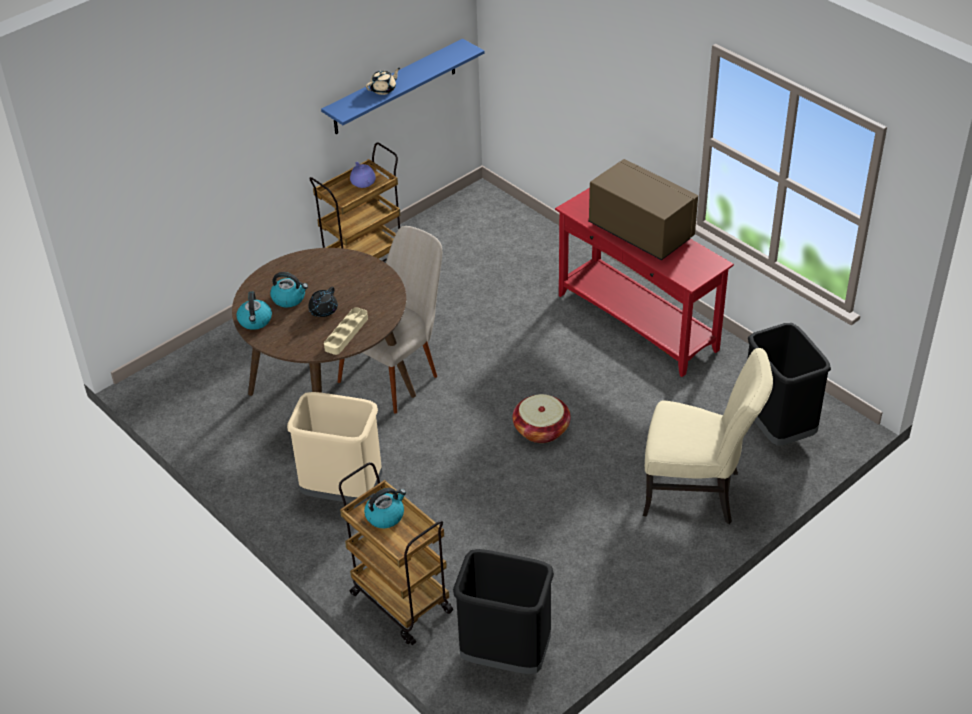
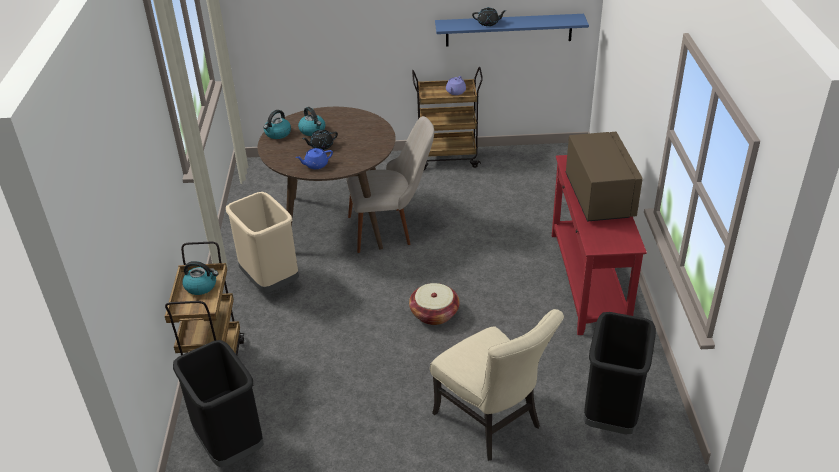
camera: 40 degrees right, 5 degrees down
beige tray [324,307,368,355] -> blue teapot [296,148,333,169]
beige teapot [366,68,400,95] -> black teapot [472,7,507,26]

